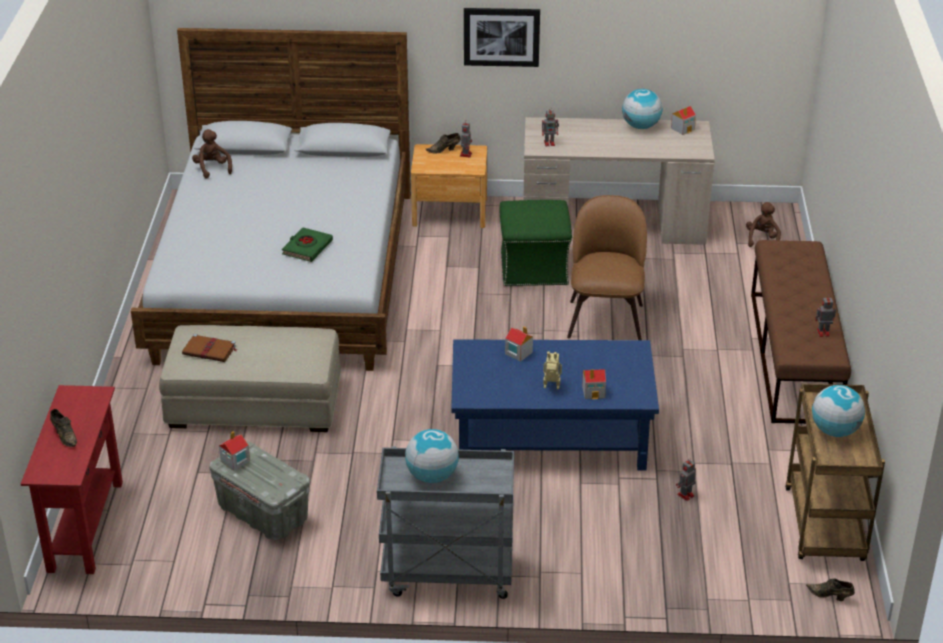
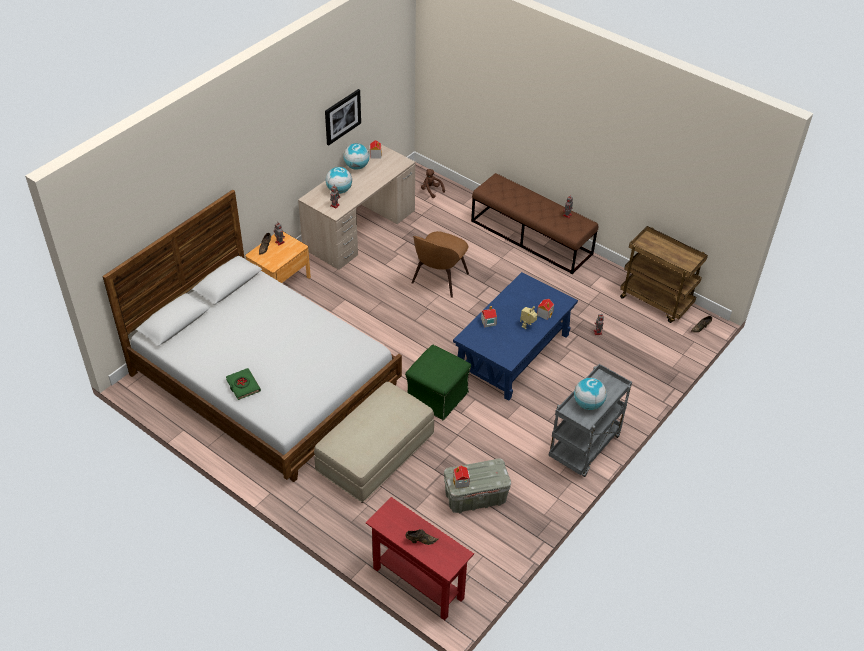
camera: 55 degrees left, 10 degrees up
brown book [182,334,238,362] -> none
brown plush toy [192,129,232,179] -> none
green book [282,227,333,262] -> green book moved to [226,368,261,400]
picture [464,8,540,67] -> picture moved to [325,89,361,146]
green ottoman [500,200,572,286] -> green ottoman moved to [405,345,471,420]
brown chair [567,195,647,340] -> brown chair turned 105 degrees counterclockwise [412,231,469,298]
globe [812,385,865,437] -> globe moved to [326,167,352,194]

